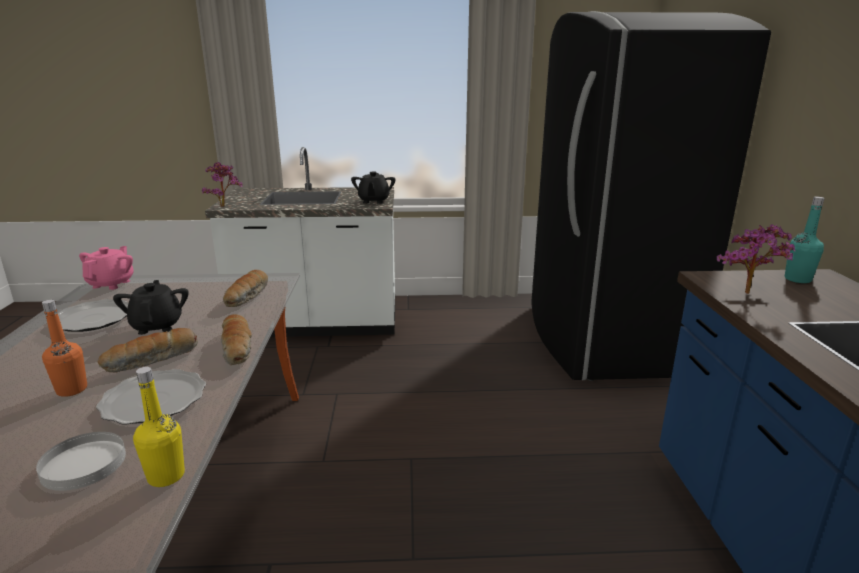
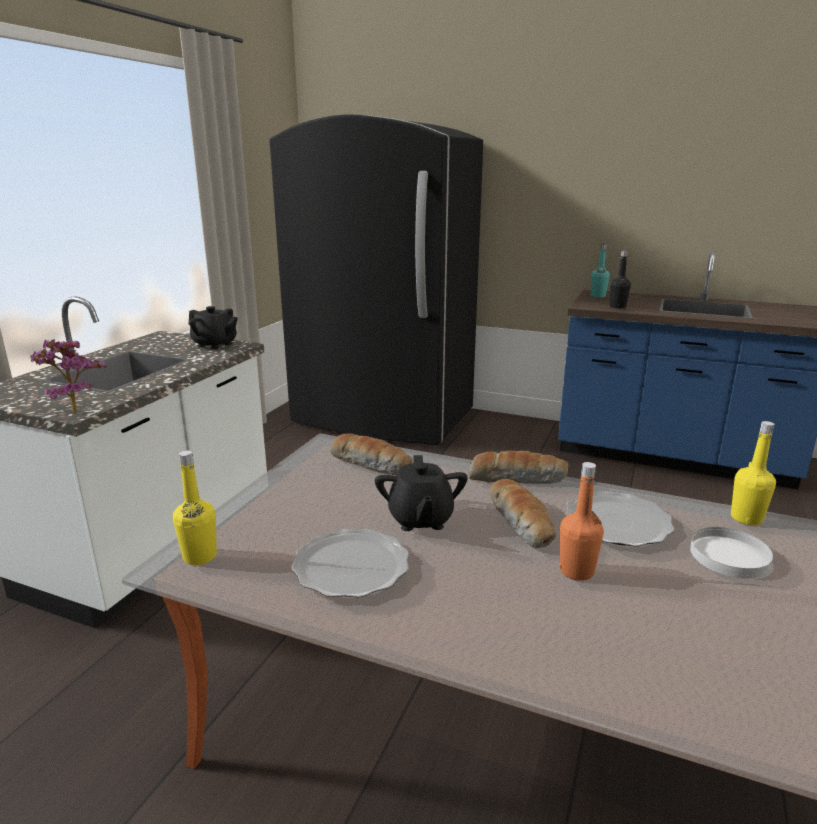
camera: 65 degrees left, 0 degrees up
pink teapot [79,246,134,290] -> yellow bottle [173,451,217,565]
black teapot [113,280,189,335] -> black teapot turned 105 degrees counterclockwise [375,455,468,531]
potted plant [717,224,796,294] -> black bottle [610,250,631,309]

